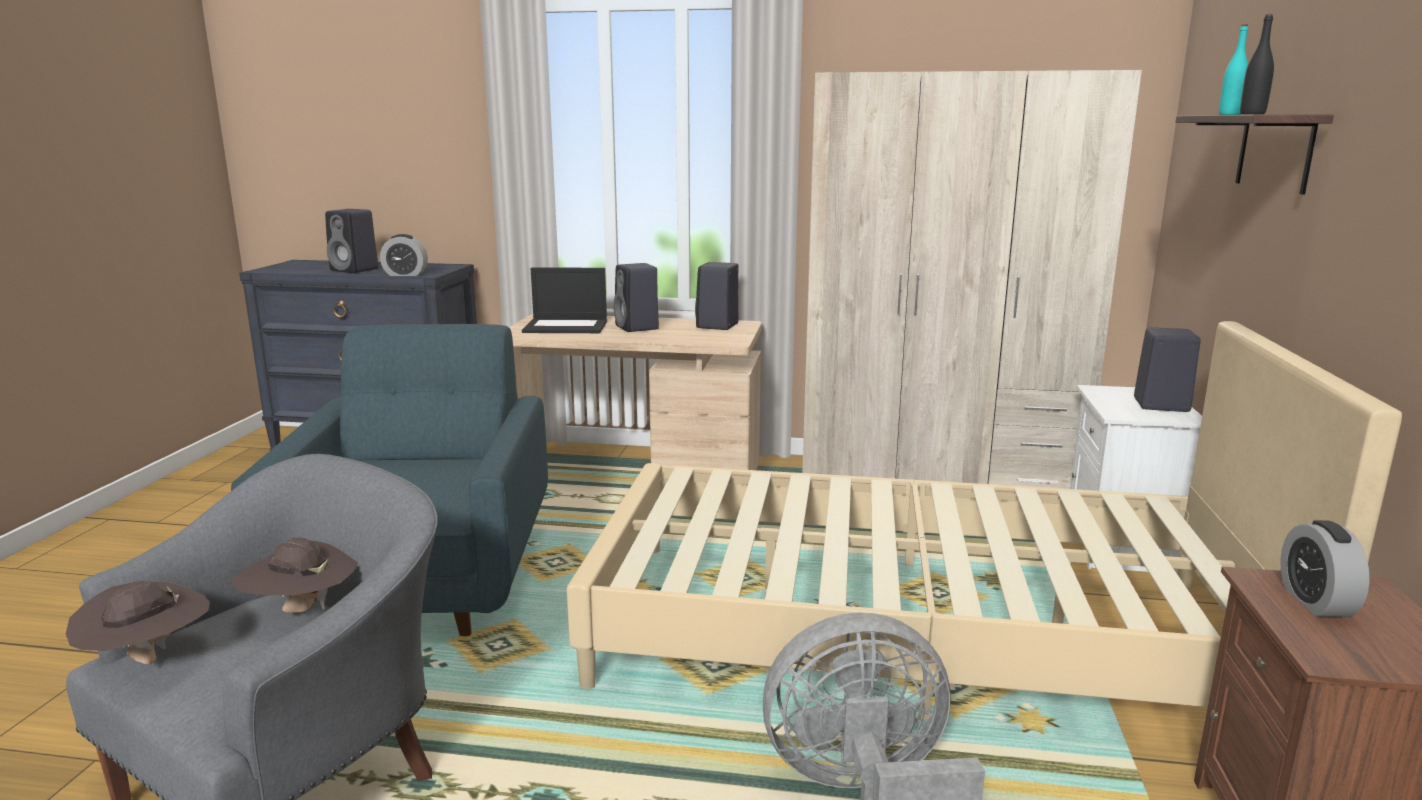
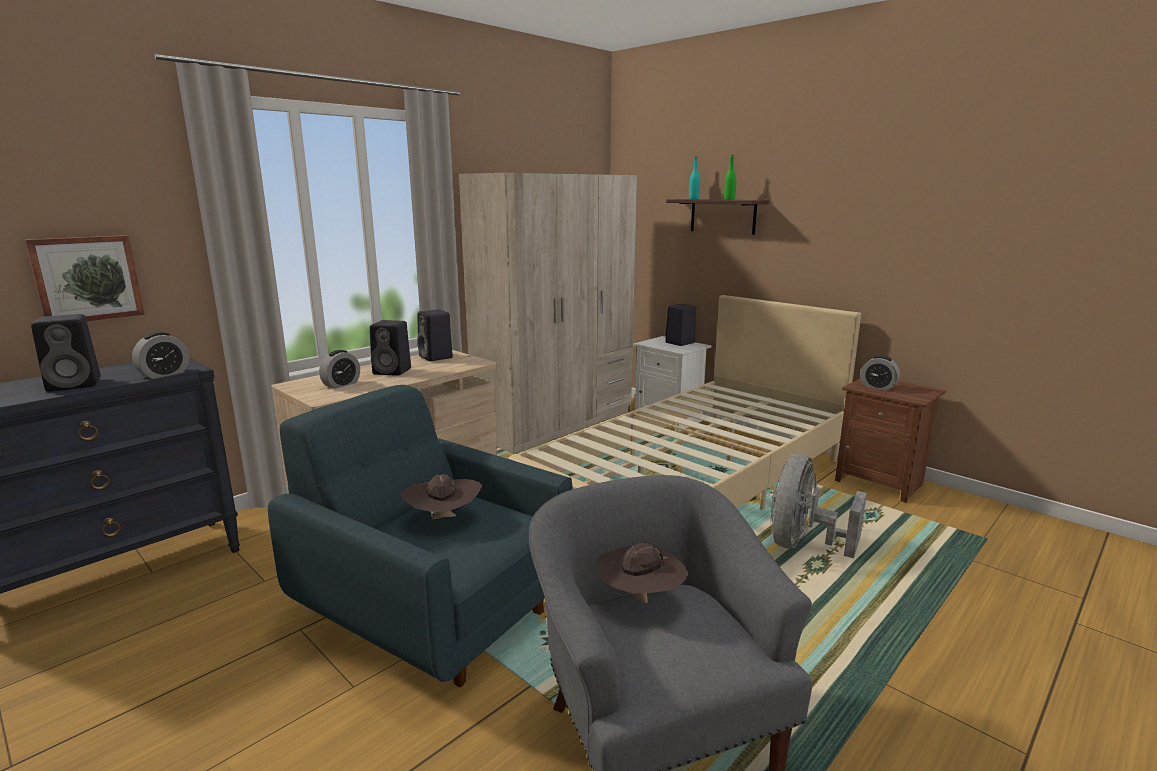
camera: 55 degrees left, 0 degrees up
brown hat [66,581,210,664] -> brown hat moved to [400,474,482,519]
laptop [522,267,607,333] -> alarm clock [319,350,360,389]
black bottle [1240,14,1274,114] -> green bottle [724,155,736,200]
none -> picture [25,235,144,321]

